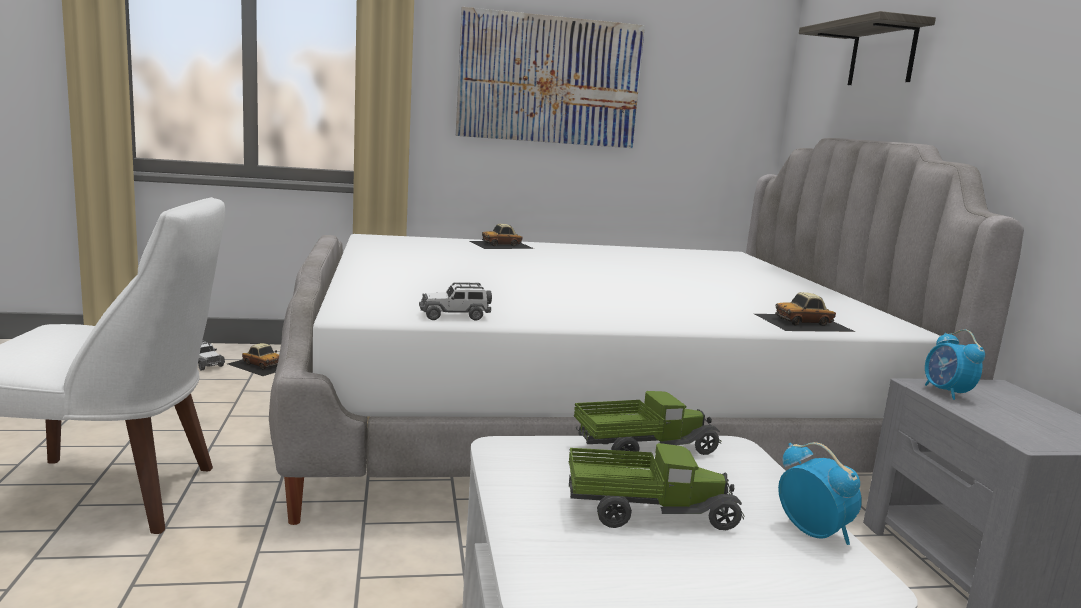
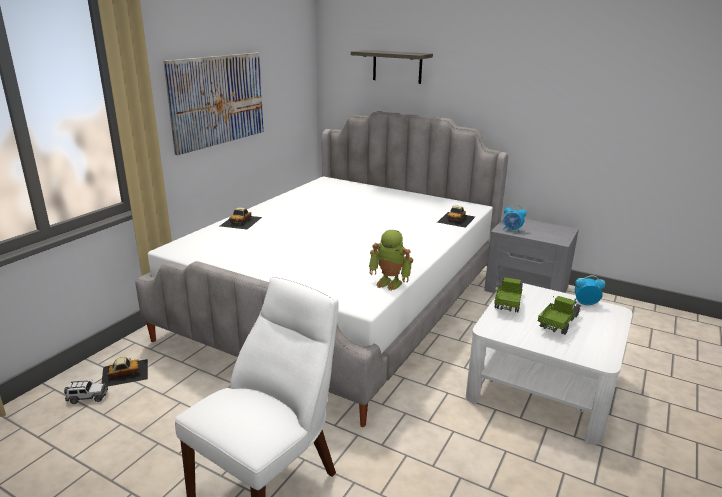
camera: 50 degrees left, 10 degrees up
toy car [419,282,492,321] -> toy robot [369,230,413,291]

